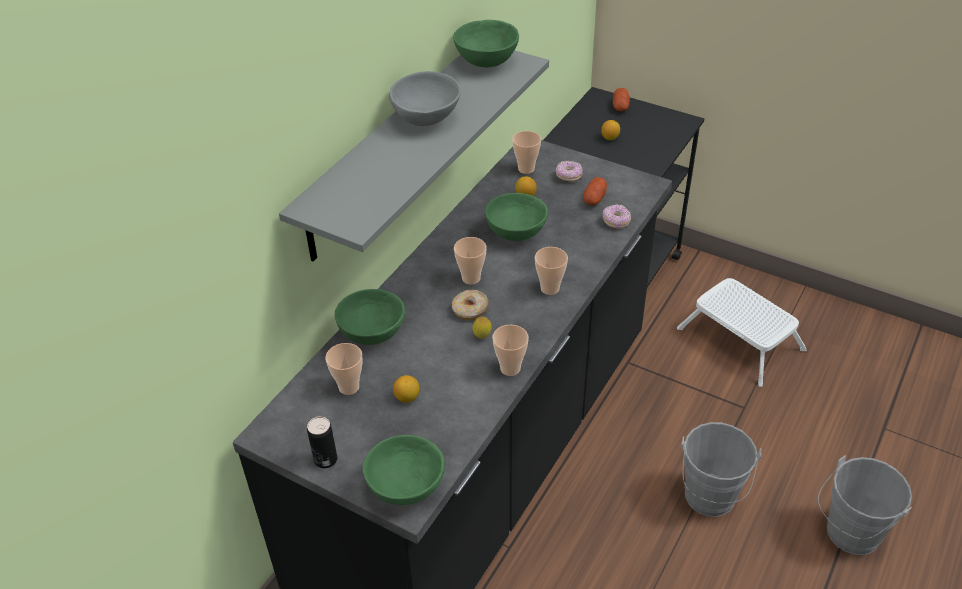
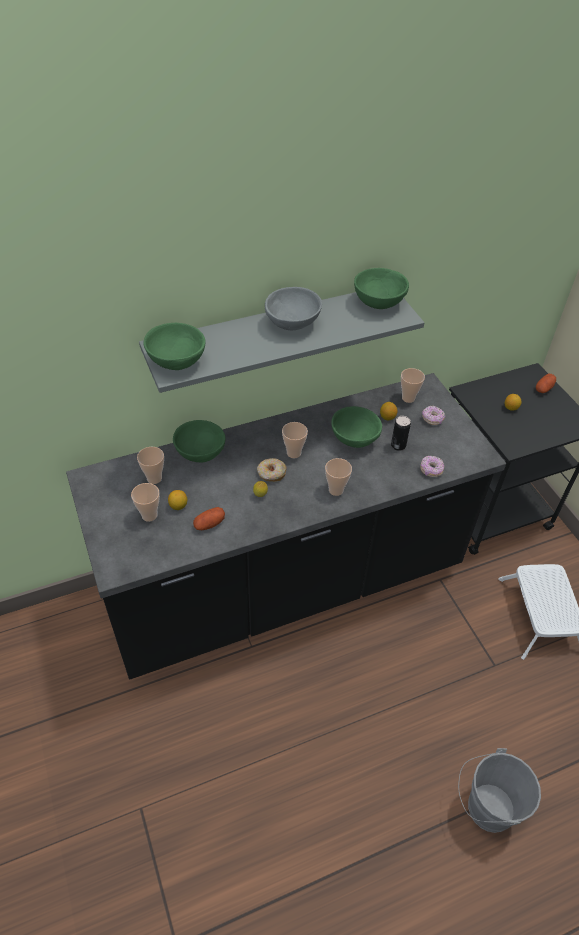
camera: 35 degrees right, 5 degrees up
can [307,416,337,468] -> can moved to [391,416,411,451]
green bowl [363,435,445,505] -> green bowl moved to [143,323,206,370]
cup [492,325,529,376] -> cup moved to [131,483,160,522]
potato [583,177,607,205] -> potato moved to [193,507,225,530]
grey bucket [681,422,761,517] -> none

